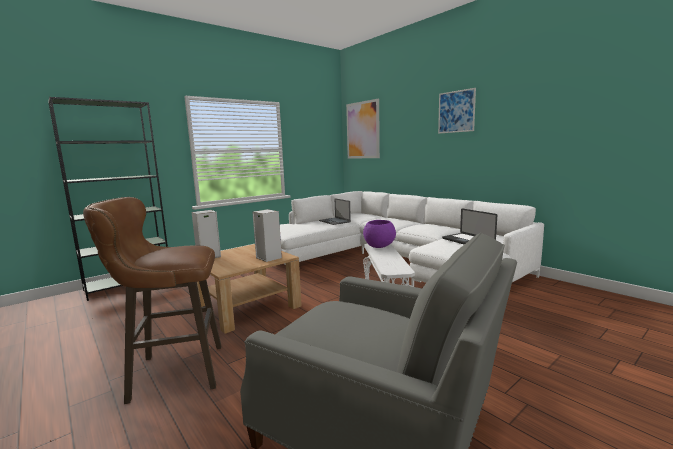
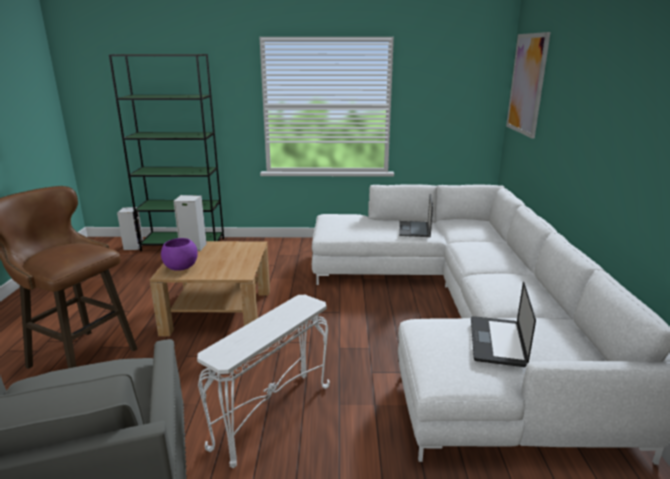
camera: 40 degrees right, 10 degrees up
speaker [252,209,282,262] -> speaker moved to [117,207,143,250]
purple bowl [363,220,396,248] -> purple bowl moved to [161,238,198,271]
picture [438,88,476,134] -> none

